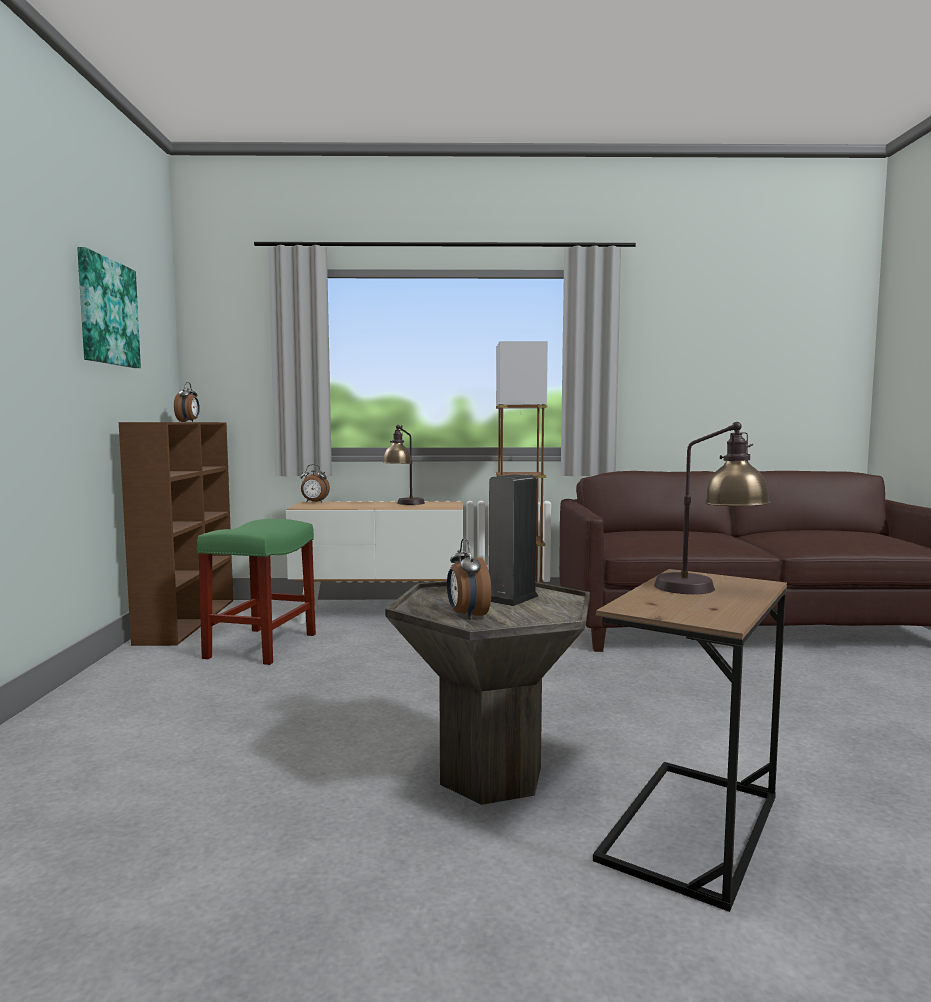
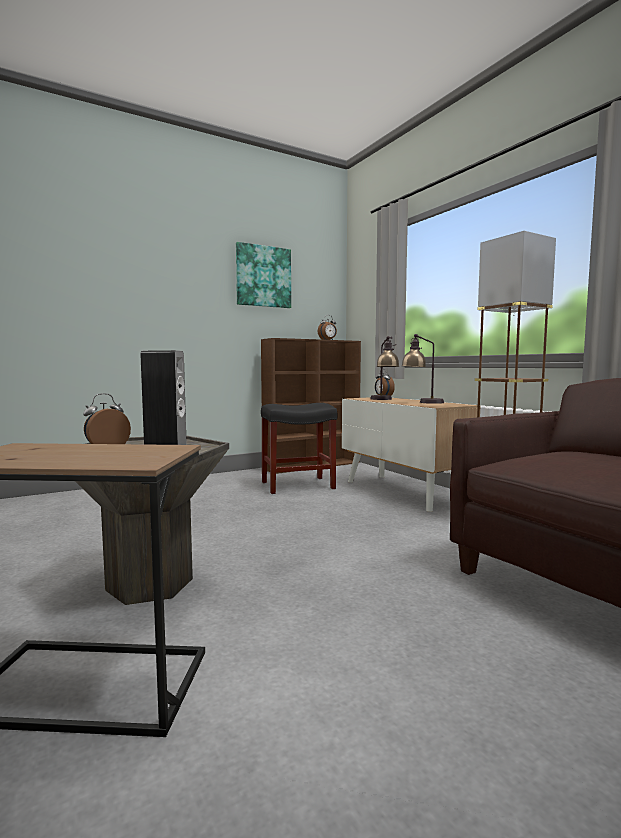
camera: 60 degrees right, 0 degrees up
green stool [197,519,316,665] -> black stool [261,403,337,494]
table lamp [654,422,771,594] -> table lamp moved to [370,336,400,400]

